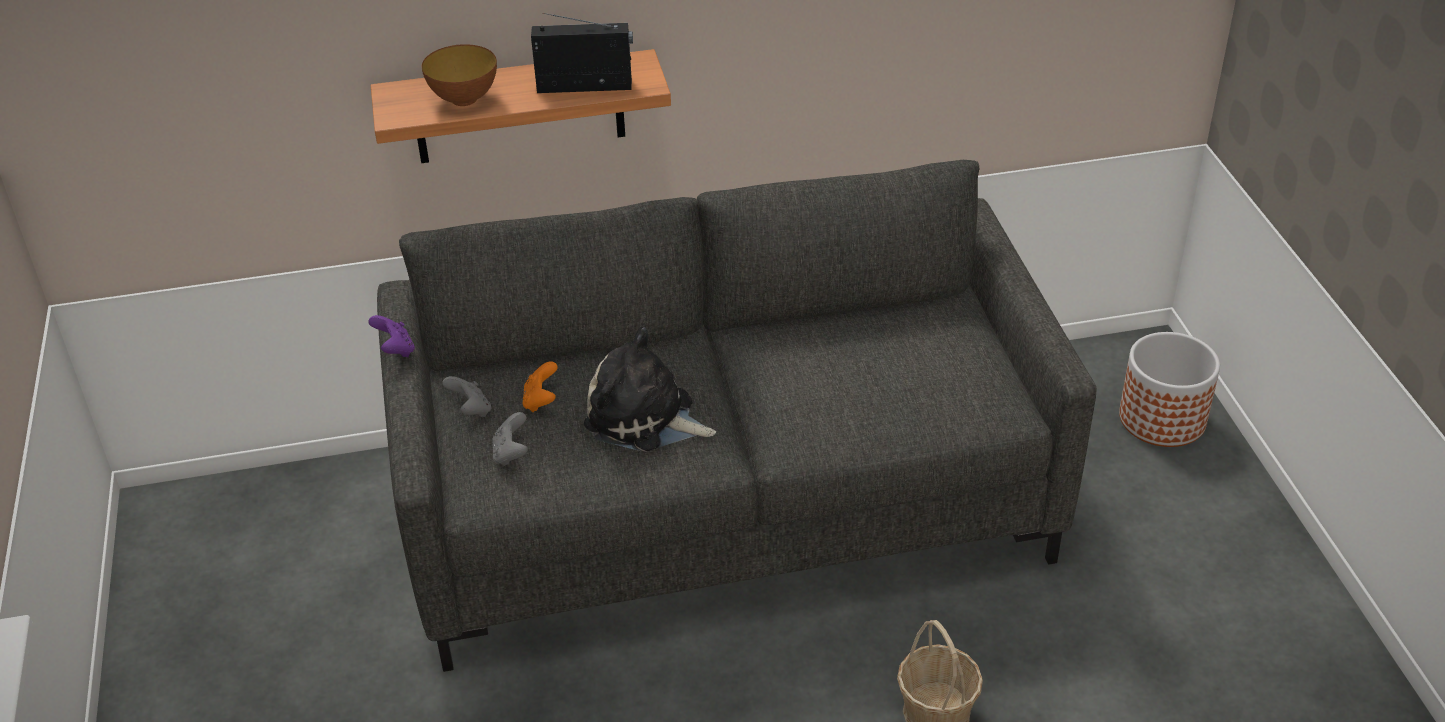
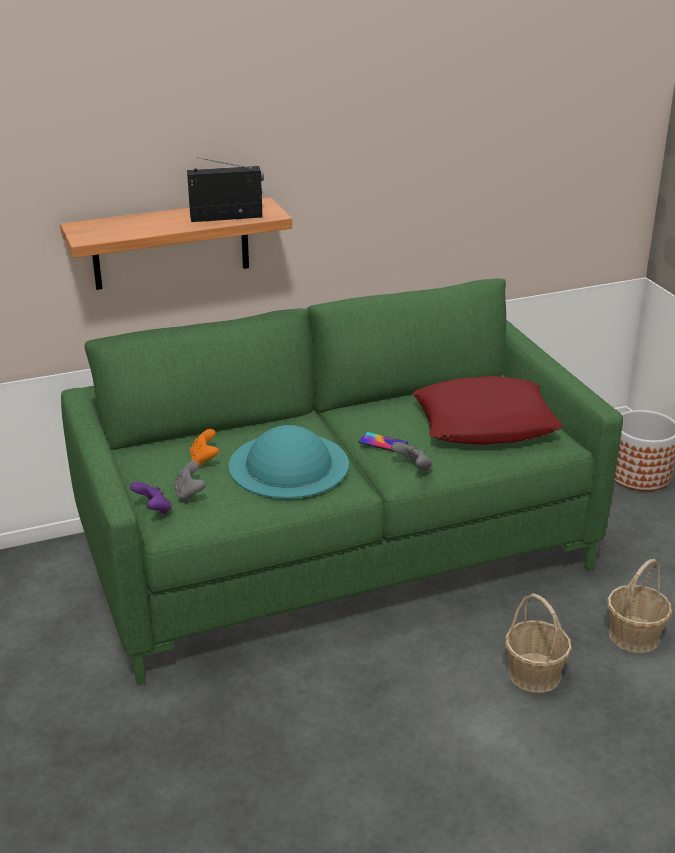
camera: 10 degrees left, 10 degrees down
purple game controller [369,315,415,357] -> purple game controller moved to [130,482,172,514]
grey sofa [377,160,1097,672] -> green sofa [61,278,623,685]
bowl [422,44,497,106] -> none
grey game controller [442,376,492,417] -> grey game controller moved to [391,442,432,471]
plush toy [584,327,716,452] -> turquoise hat [229,425,349,499]
none -> phone [359,432,408,451]
none -> red pillow [413,376,563,445]
none -> basket [607,559,672,653]

